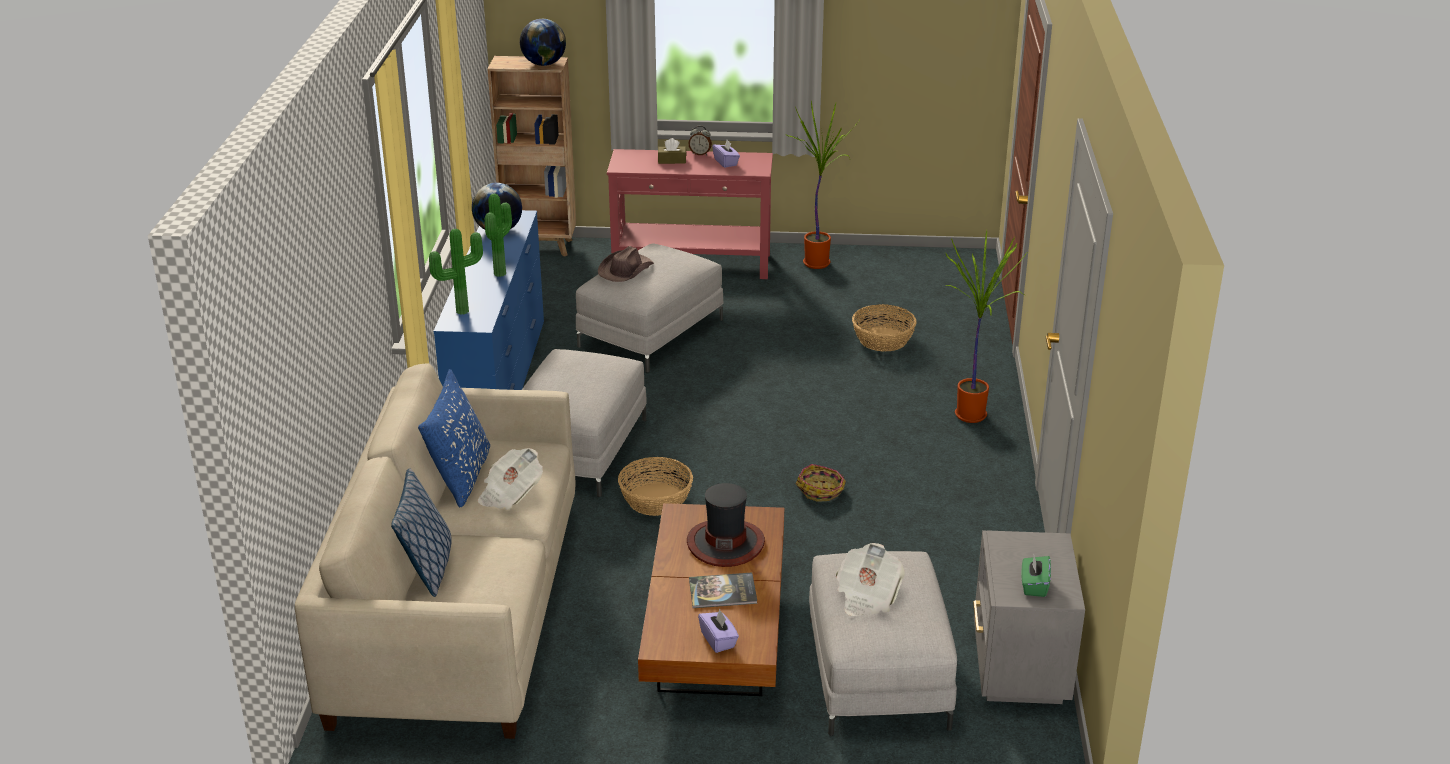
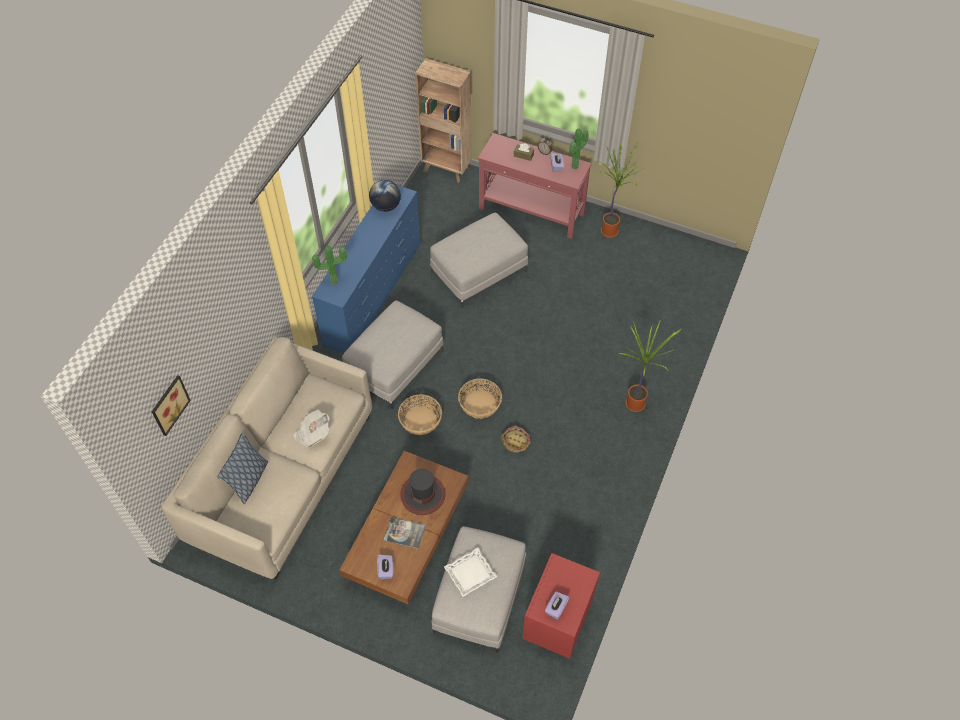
camera: 20 degrees right, 25 degrees up
blue pillow [418,369,490,508] -> none
potted plant [485,194,512,277] -> potted plant moved to [569,129,589,170]
globe [520,19,566,66] -> none
brown hat [598,246,654,282] -> none
newspaper [836,543,905,616] -> white tray [444,547,497,597]
basket [852,304,917,351] -> basket moved to [458,378,502,419]
grey nightstand [973,530,1085,704] -> red nightstand [522,553,600,659]
green tissue box [1021,555,1051,597] -> purple tissue box [545,591,570,620]
none -> picture [152,375,191,436]

